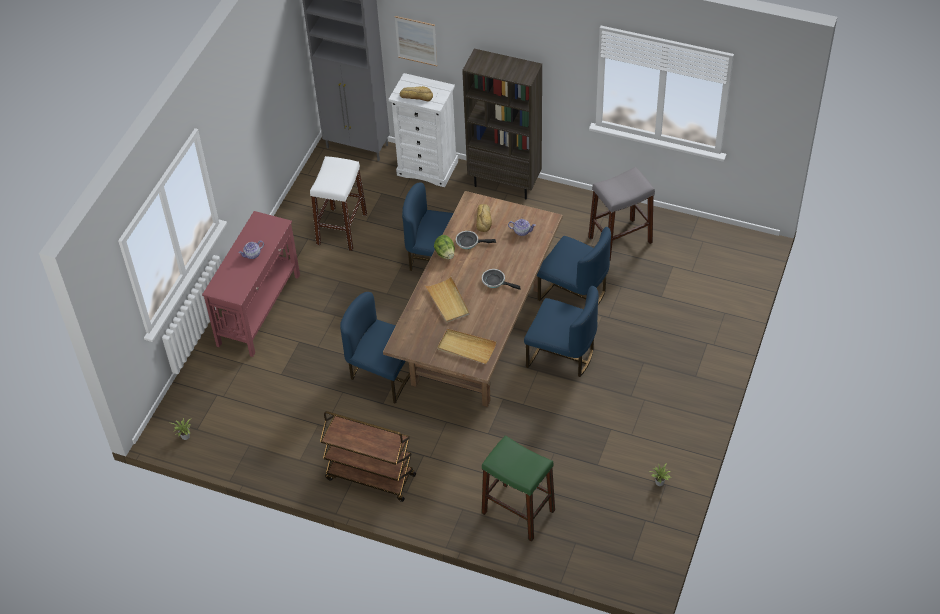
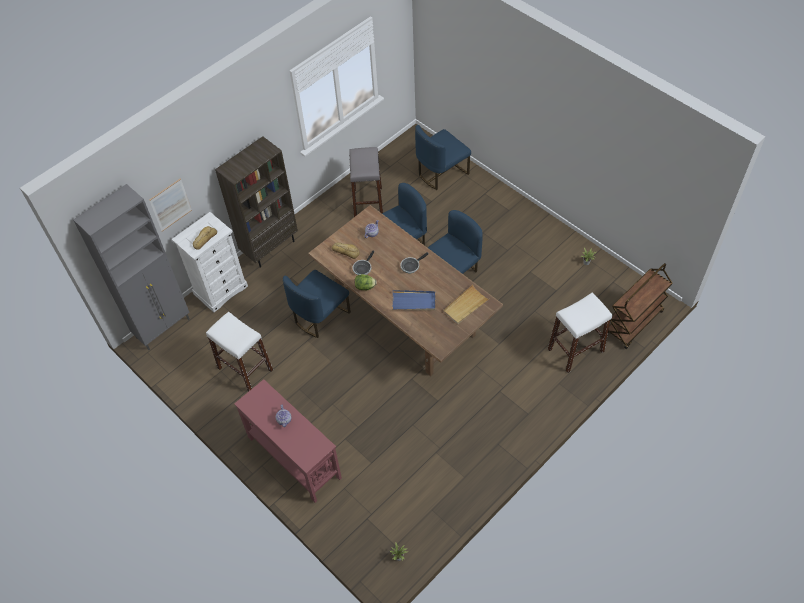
camera: 65 degrees left, 5 degrees up
brown cart [320,411,416,502] -> brown cart moved to [608,263,673,349]
blue chair [340,292,410,404] -> blue chair moved to [415,125,471,190]
beige tray [425,276,470,323] -> blue tray [392,290,435,310]
green stool [482,435,555,542] -> white stool [548,293,612,373]

